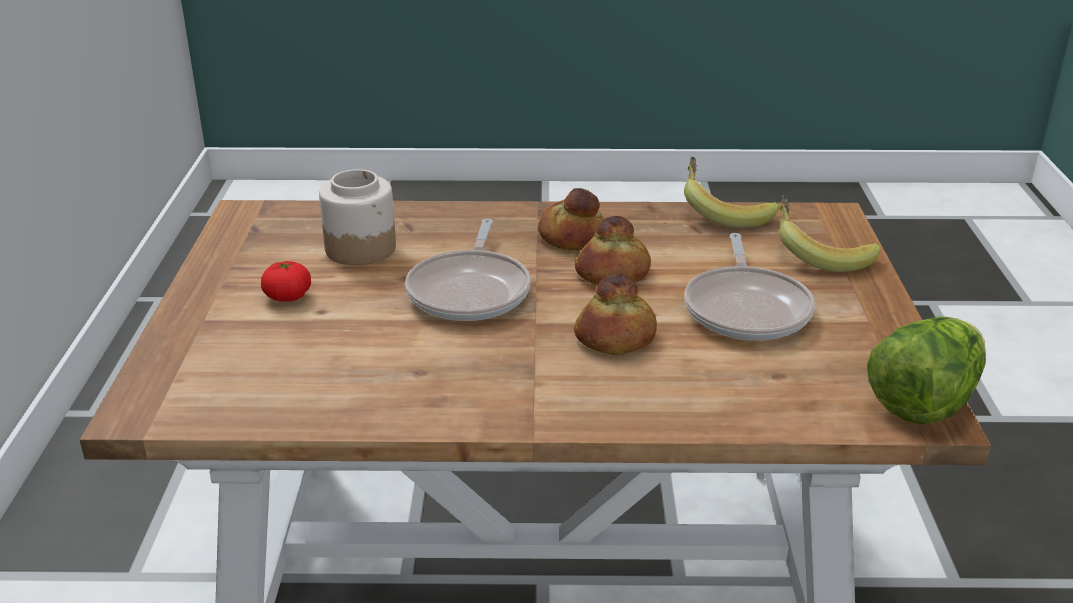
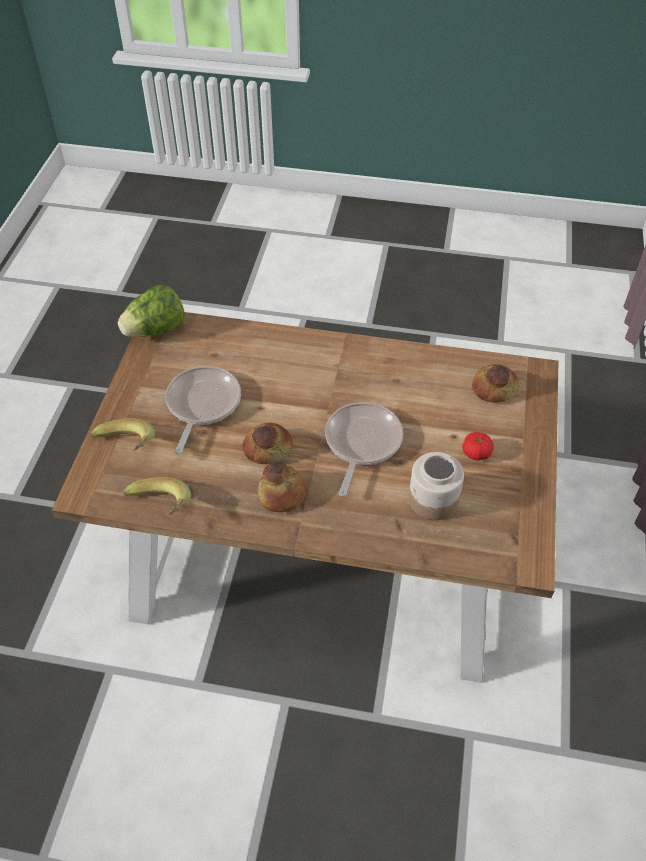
camera: 170 degrees left, 20 degrees up
bread [574,274,657,355] -> bread moved to [472,364,519,403]

